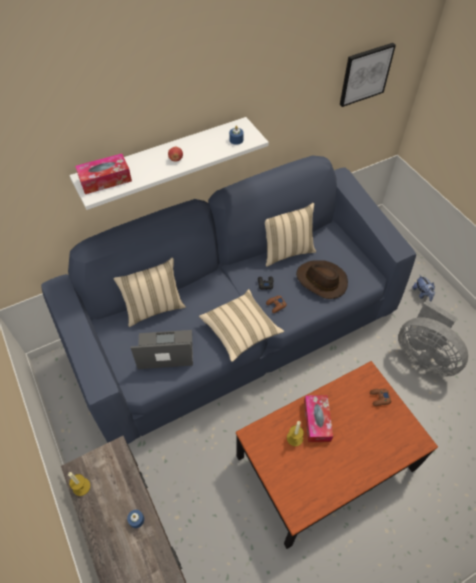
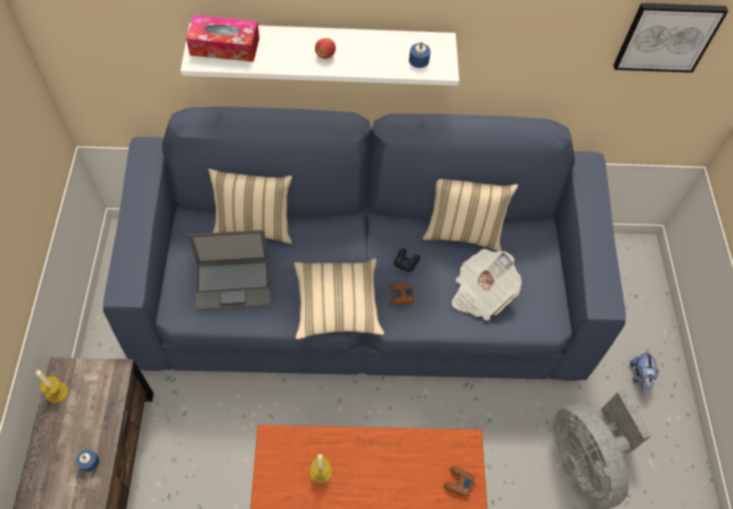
camera: 25 degrees right, 5 degrees up
laptop [130,330,193,369] -> laptop turned 150 degrees clockwise [188,230,270,311]
brown hat [296,260,348,299] -> newspaper [452,249,522,321]
tissue box [304,395,333,442] -> none

